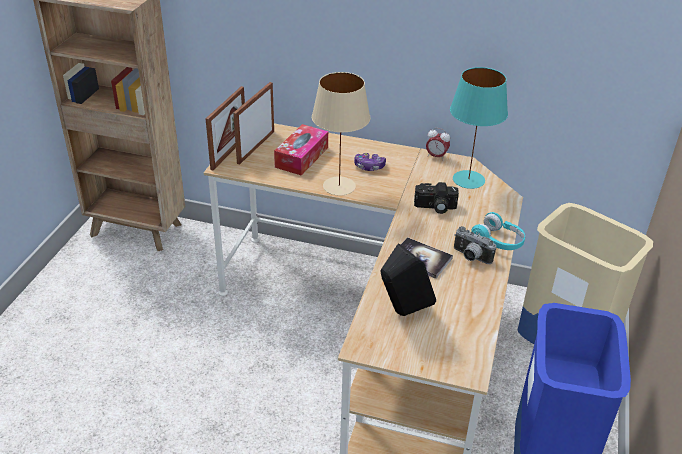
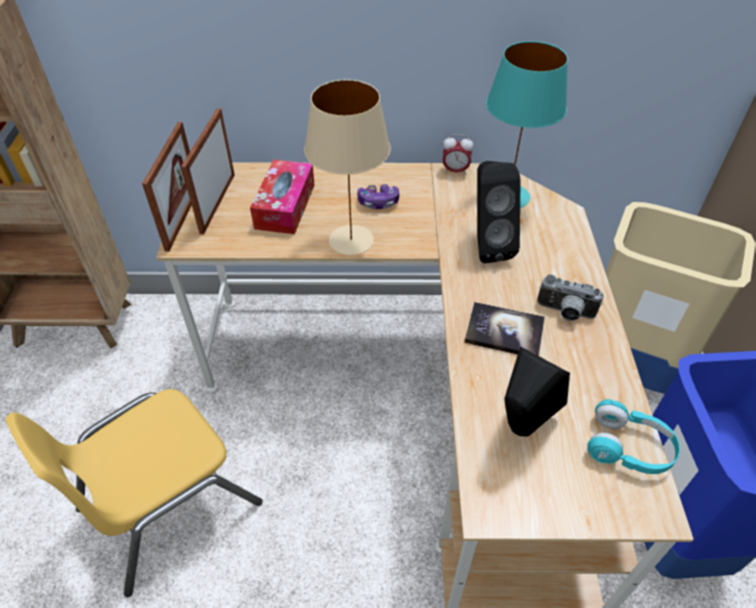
camera: 15 degrees left, 10 degrees up
camera [414,182,459,214] -> black speaker [477,161,521,263]
turquoise headphones [471,212,525,250] -> turquoise headphones moved to [587,399,680,474]
none -> yellow chair [5,389,263,597]

